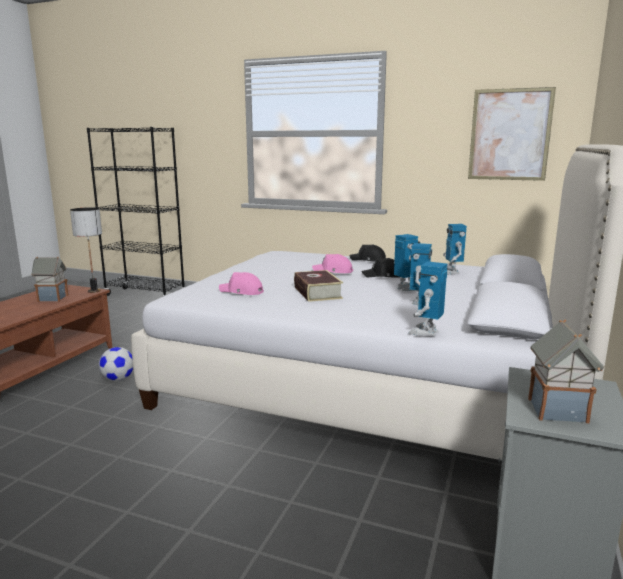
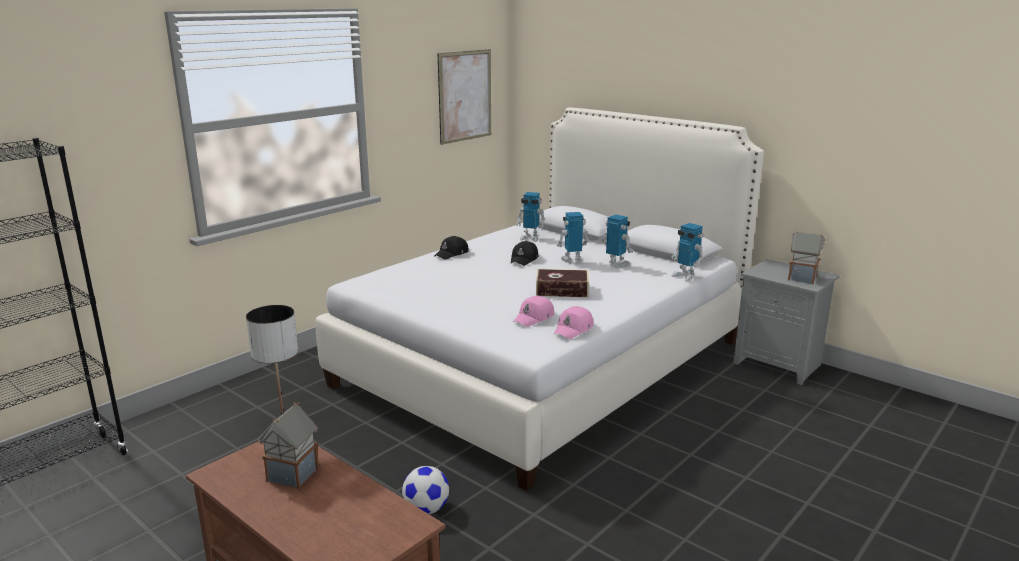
camera: 70 degrees left, 5 degrees up
pink cap [312,254,353,273] -> pink cap moved to [554,306,593,339]

